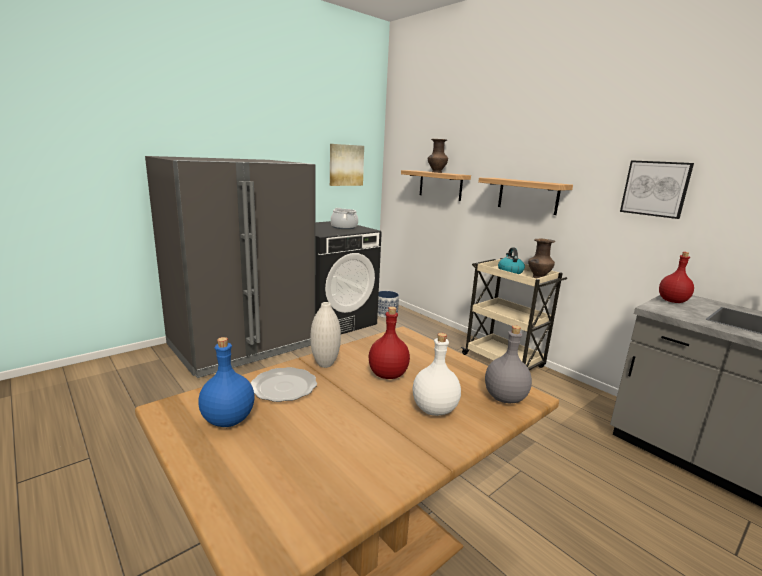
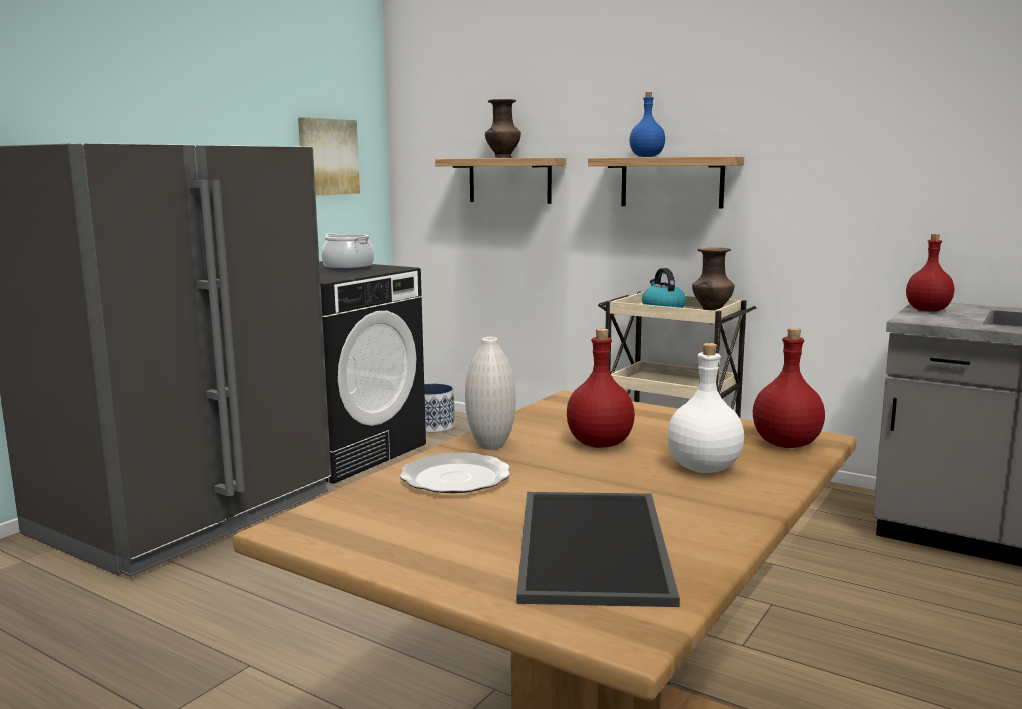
camera: 15 degrees left, 5 degrees down
blue bottle [198,337,255,427] -> blue bottle moved to [629,92,665,157]
grey bottle [485,325,532,403] -> red bottle [753,328,825,448]
picture [620,160,694,219] -> none
none -> tray [516,492,680,607]

